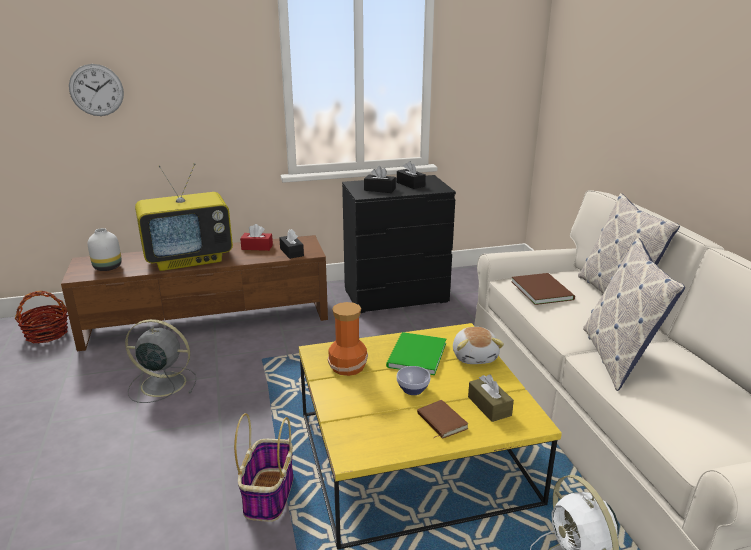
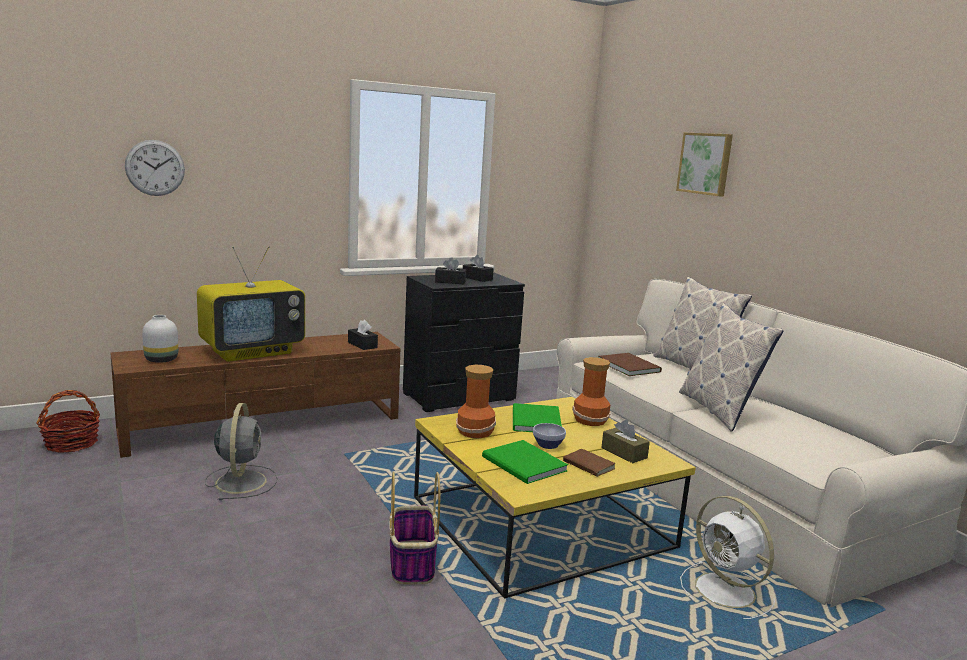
camera: 15 degrees left, 10 degrees down
grey fan [125,319,196,403] -> grey fan turned 90 degrees clockwise [205,403,278,500]
red tissue box [240,224,273,251] -> none
plush toy [453,327,504,364] -> vase [572,357,611,426]
none -> green book [482,440,568,484]
none -> picture [676,133,733,196]

